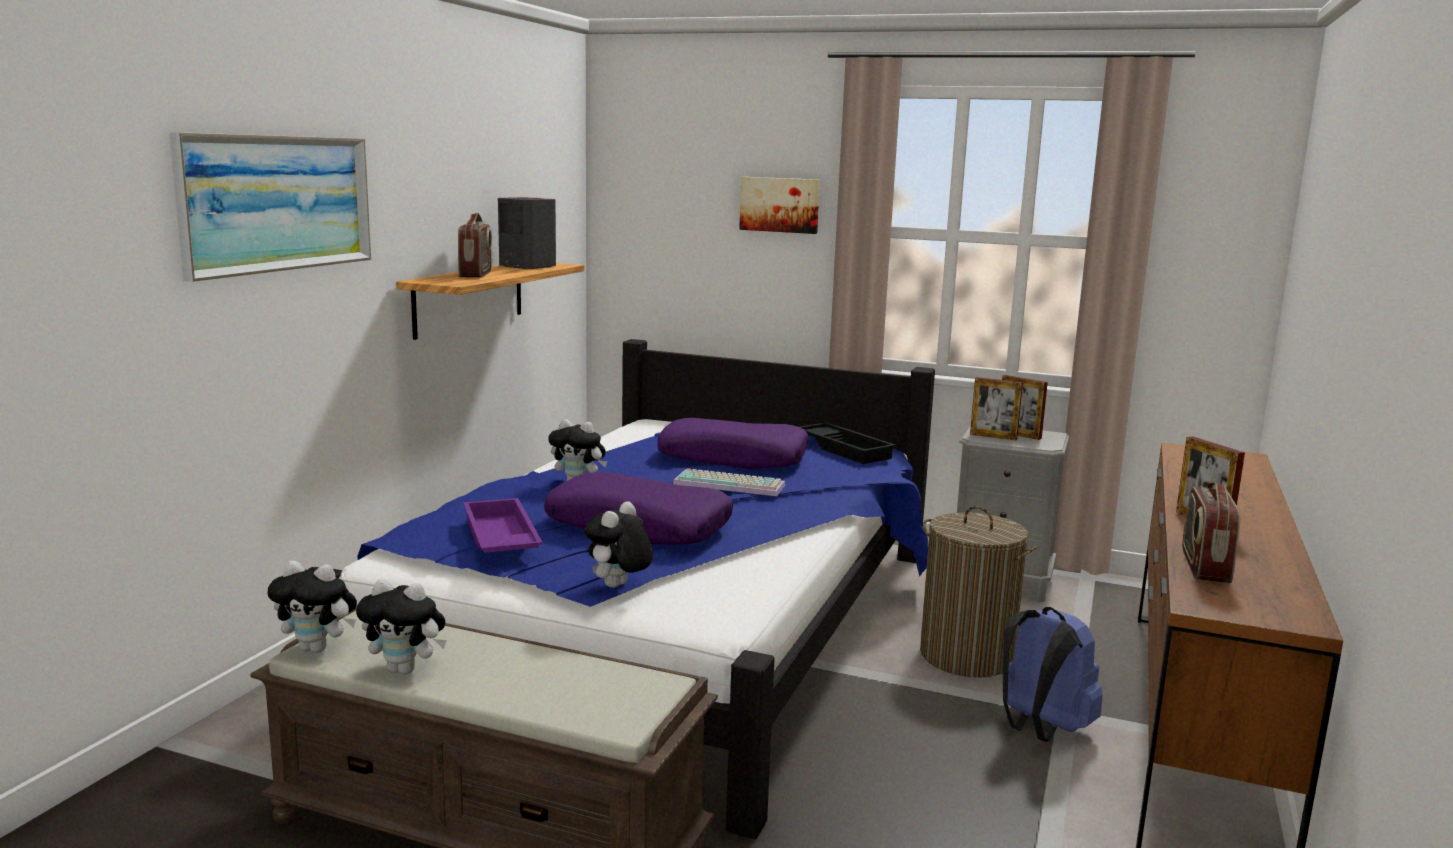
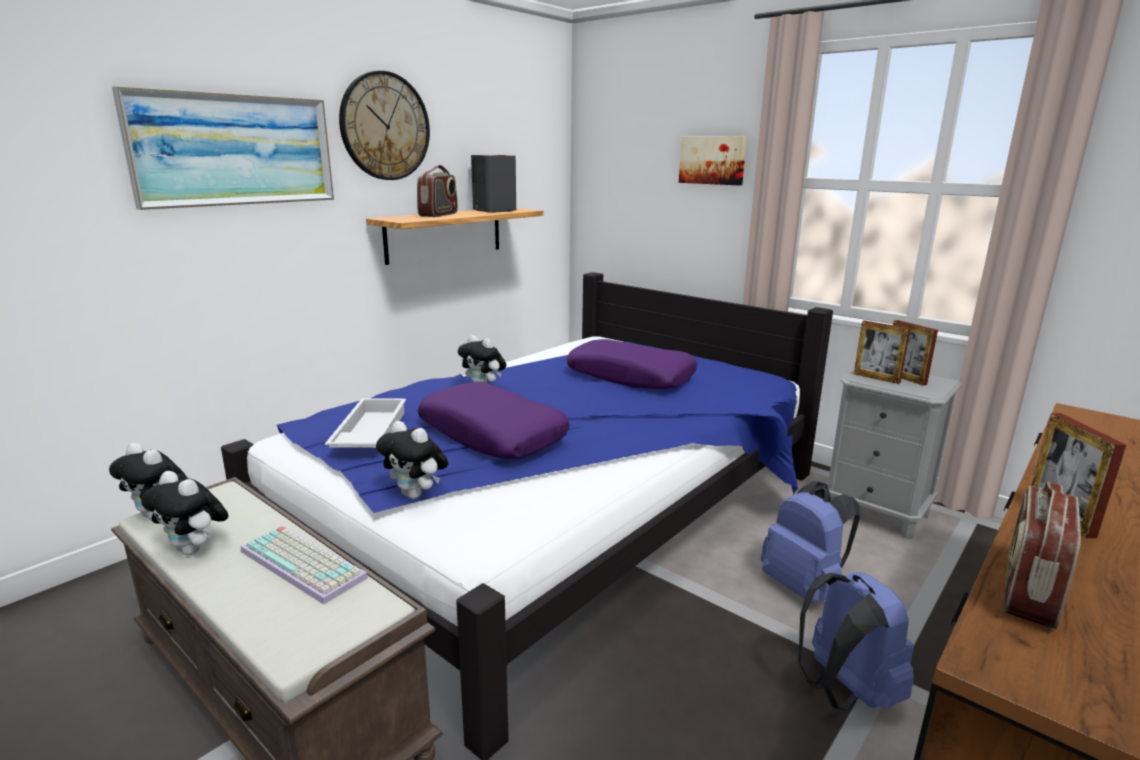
camera: 20 degrees right, 5 degrees up
purple tray [463,498,543,553] -> white tray [325,398,406,448]
plush toy [584,501,653,588] -> plush toy turned 105 degrees counterclockwise [376,421,448,499]
keyboard [673,468,785,496] -> keyboard moved to [241,526,368,604]
black tray [799,422,896,464] -> none
laundry basket [920,506,1037,677] -> blue backpack [761,481,860,603]
none -> wall clock [339,71,430,180]

